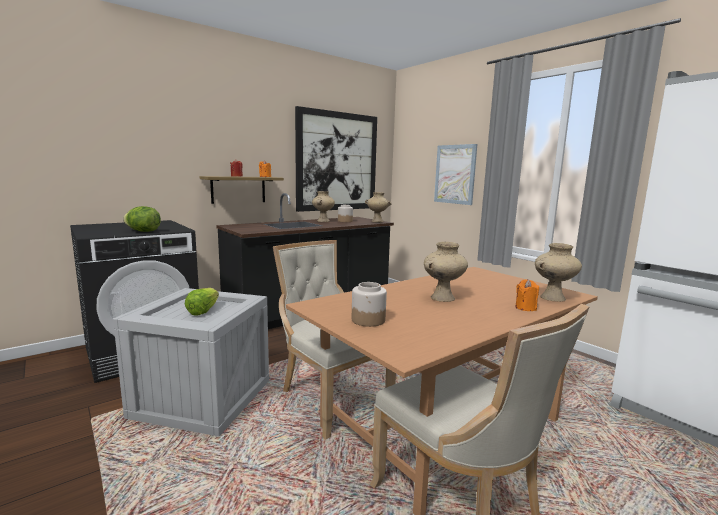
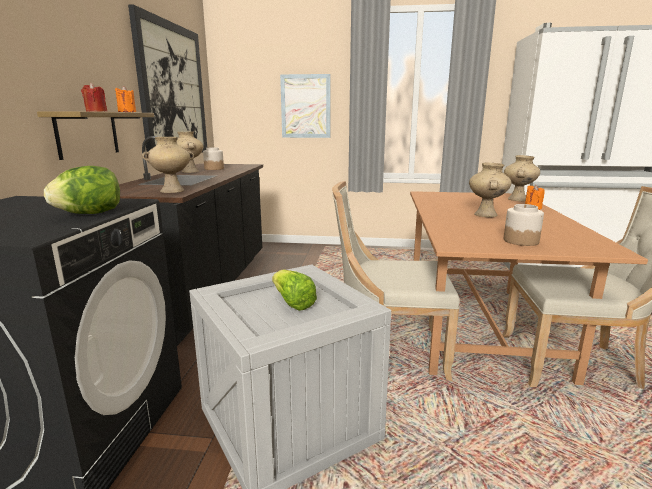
camera: 45 degrees left, 5 degrees up
beige vase [365,192,392,222] -> beige vase moved to [142,137,194,193]

